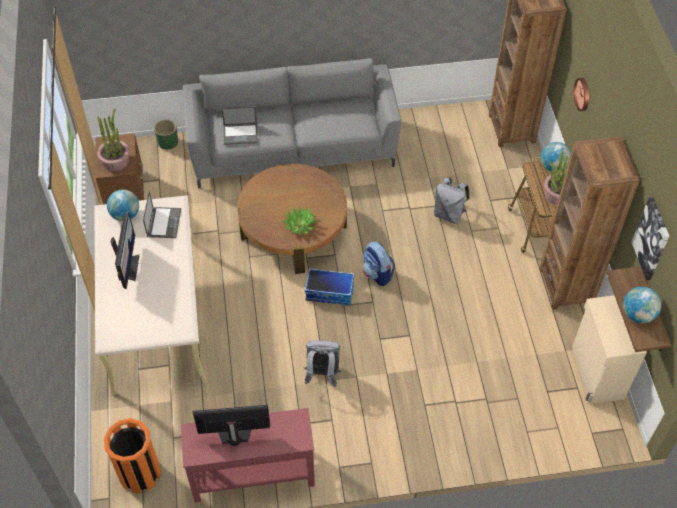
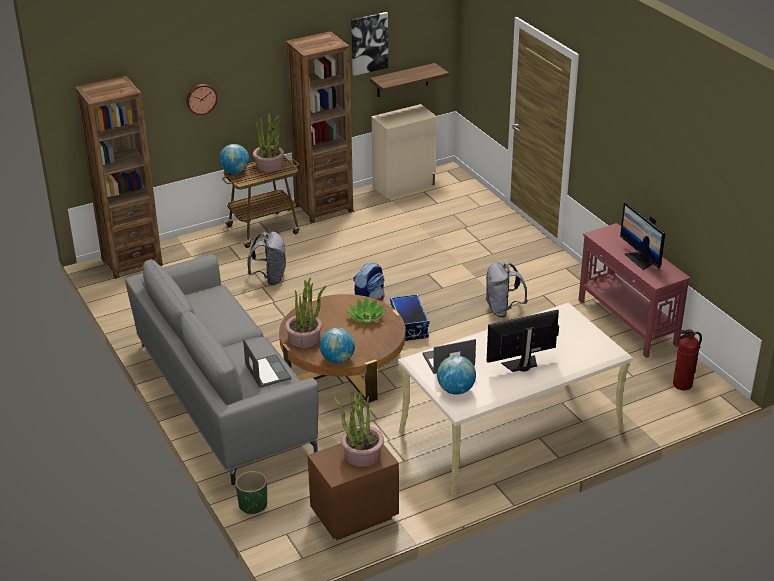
camera: 110 degrees left, 20 degrees down
orange trash can [104,418,161,493] -> fire extinguisher [673,329,702,390]
globe [623,287,661,323] -> globe moved to [320,328,355,363]
none -> potted plant [285,278,326,348]

